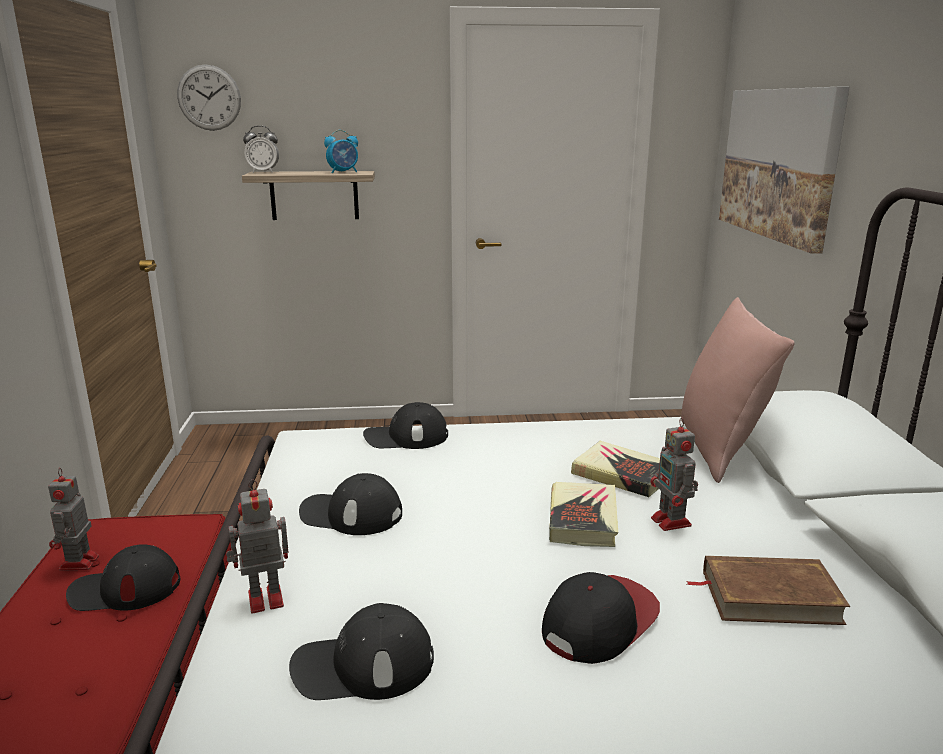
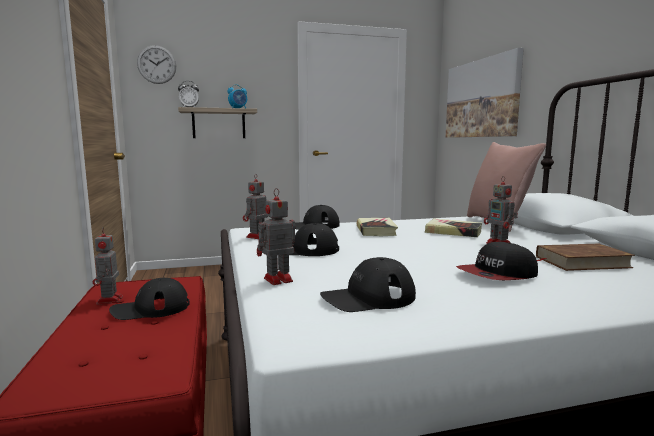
camera: 10 degrees left, 10 degrees down
cap [542,572,660,664] -> cap turned 150 degrees counterclockwise [456,242,538,280]
book [549,482,618,547] -> book moved to [357,218,398,236]
none -> toy robot [243,174,268,239]

